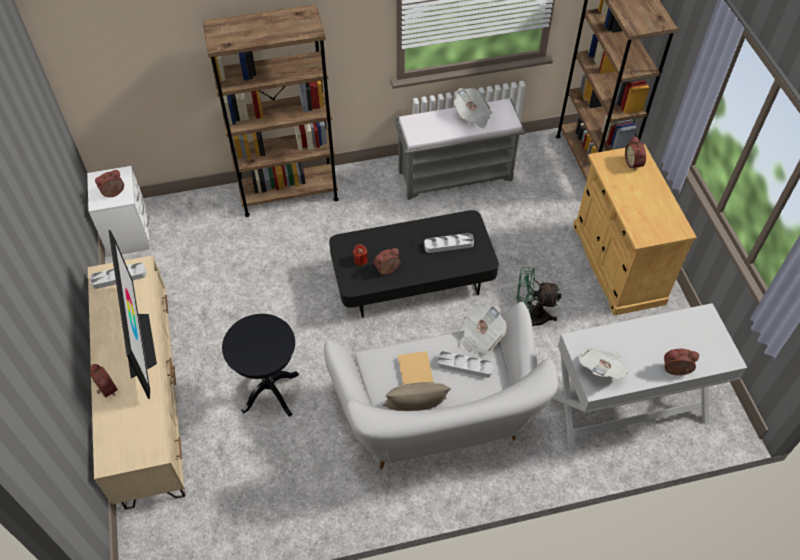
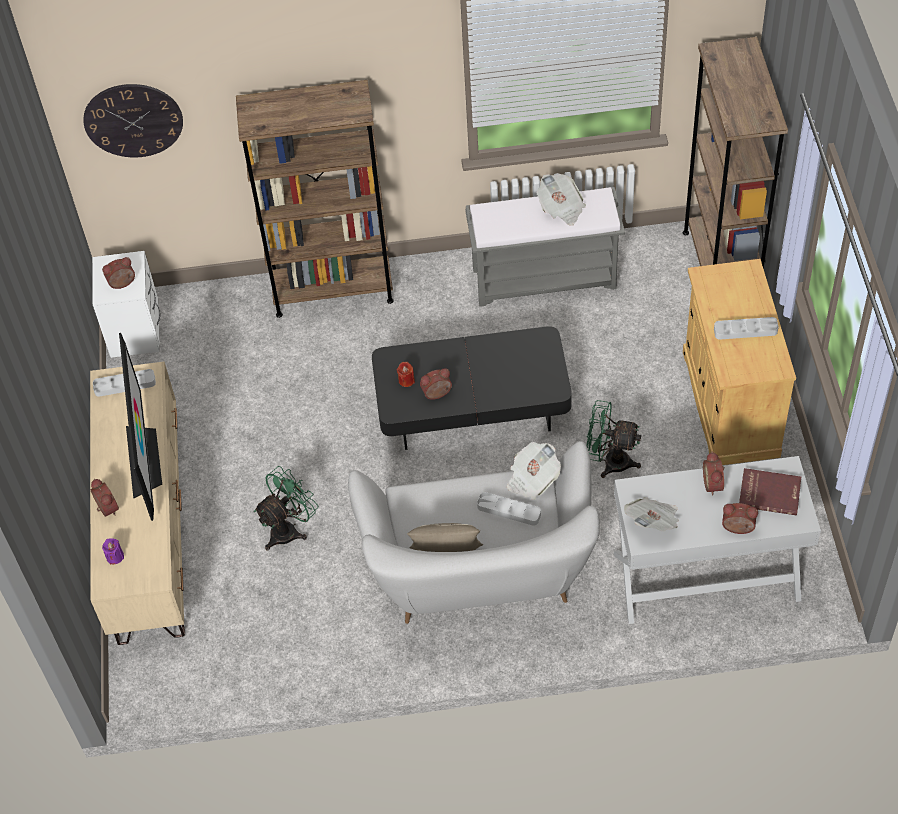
camera: 10 degrees right, 0 degrees up
black side table [222,314,299,417] -> green fan [254,466,318,551]
beige book [398,351,434,385] -> none
grey tray [424,233,474,253] -> grey tray moved to [714,317,778,340]
alarm clock [625,136,646,171] -> alarm clock moved to [703,452,725,495]
none -> wall clock [84,84,183,157]
none -> purple candle [102,538,124,565]
none -> red book [739,468,801,515]

